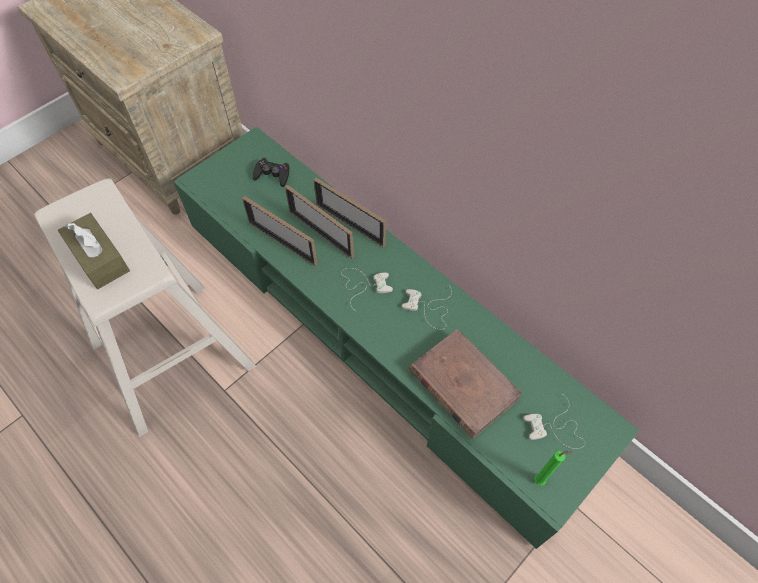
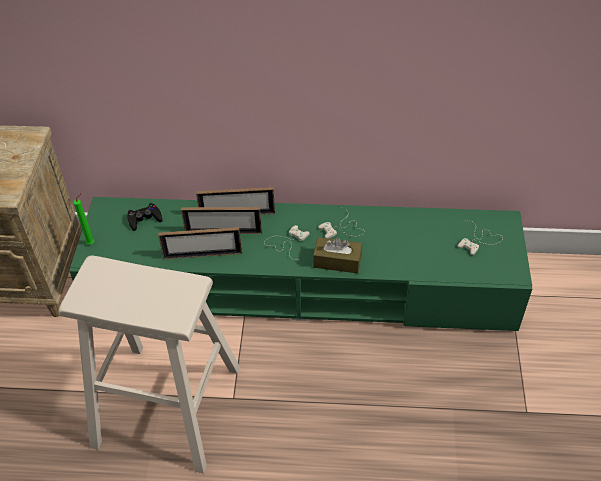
camera: 40 degrees left, 10 degrees down
brown tissue box [58,213,130,289] -> brown tissue box moved to [313,237,362,274]
brown book [409,329,522,439] -> none
green candle [534,451,574,486] -> green candle moved to [73,193,94,244]

